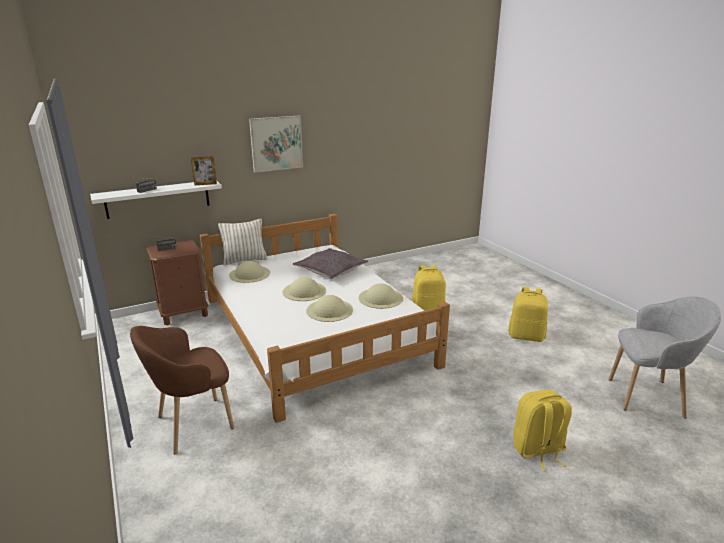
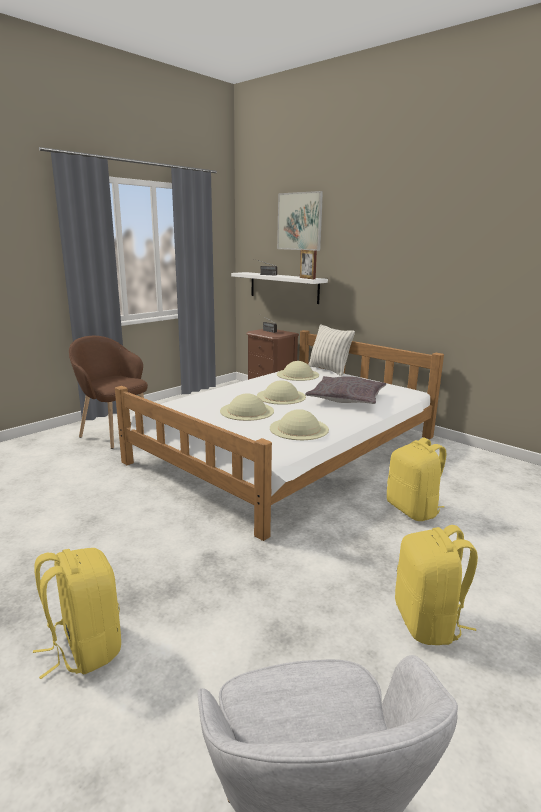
camera: 70 degrees right, 5 degrees down
picture [249,115,303,173] -> picture moved to [277,191,323,251]

